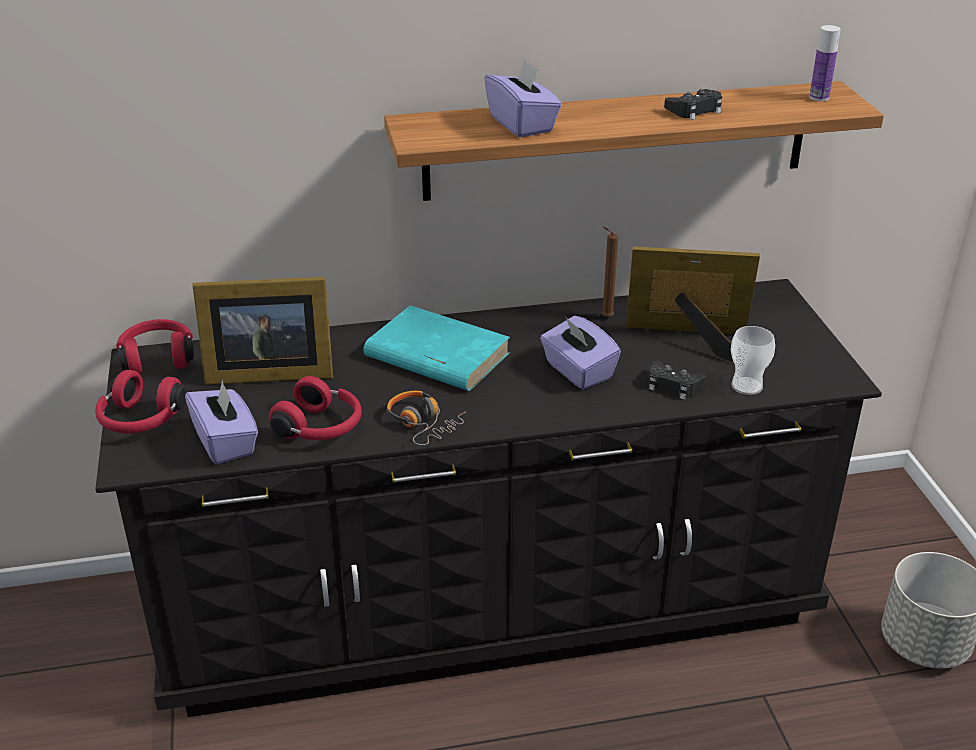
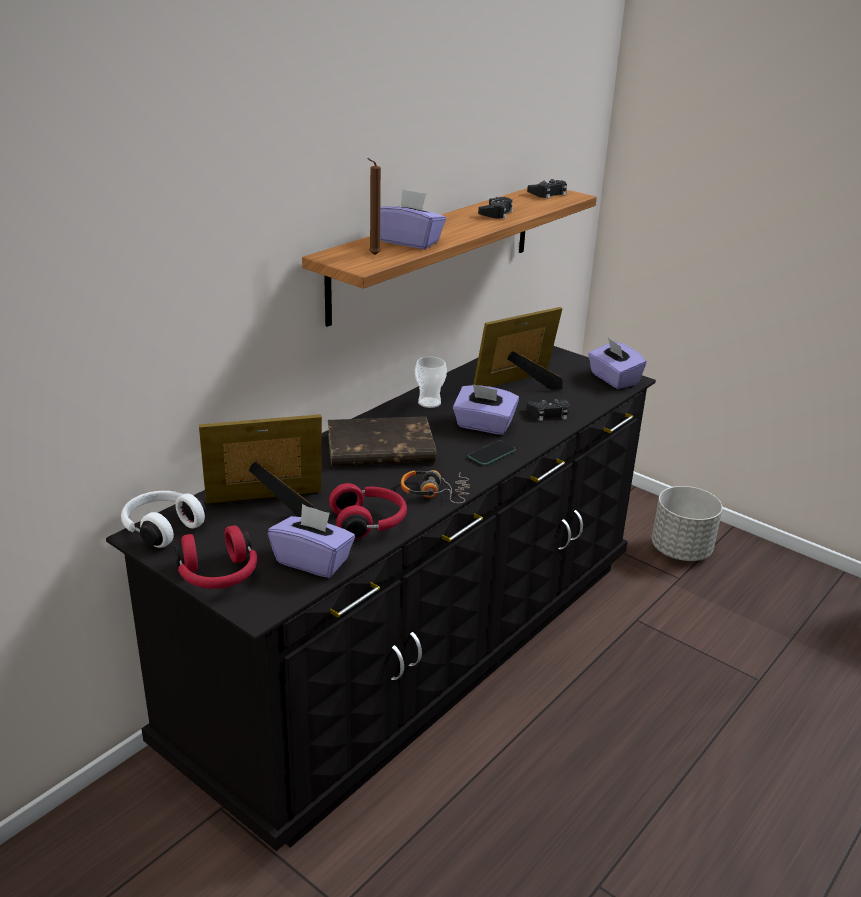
camera: 40 degrees left, 5 degrees down
red headphones [116,319,194,375] -> white headphones [121,491,206,548]
picture frame [192,277,333,385] -> picture frame turned 150 degrees counterclockwise [199,414,322,517]
turquoise book [363,305,510,391] -> brown book [328,416,436,466]
brown candle [601,226,618,318] -> brown candle moved to [367,158,381,255]
cup [731,326,775,395] -> cup moved to [415,357,447,408]
bottle [809,25,840,101] -> black game controller [527,179,567,199]
none -> phone [468,441,516,466]
none -> purple tissue box [588,338,647,389]

